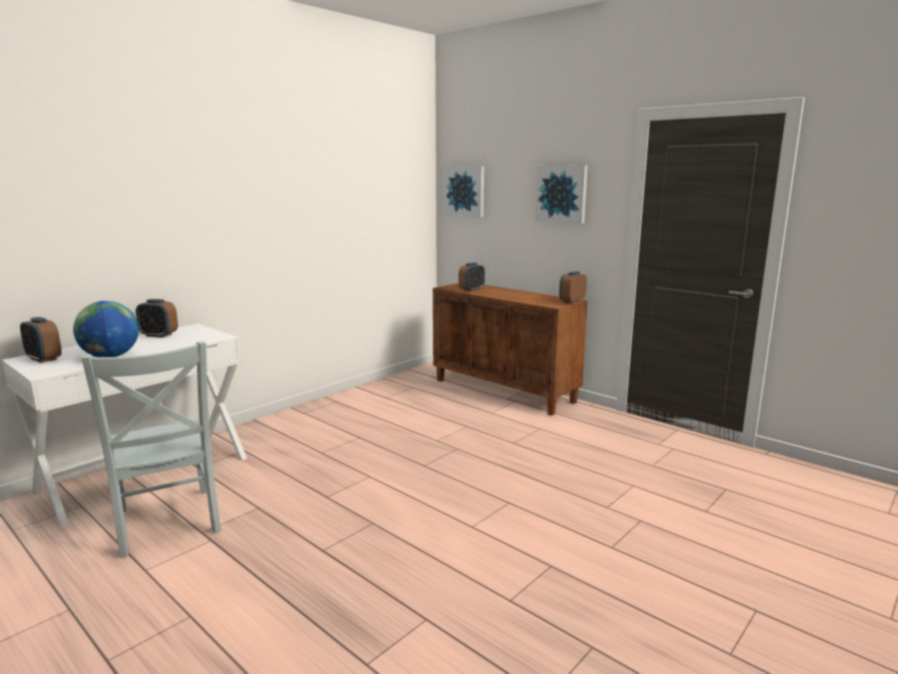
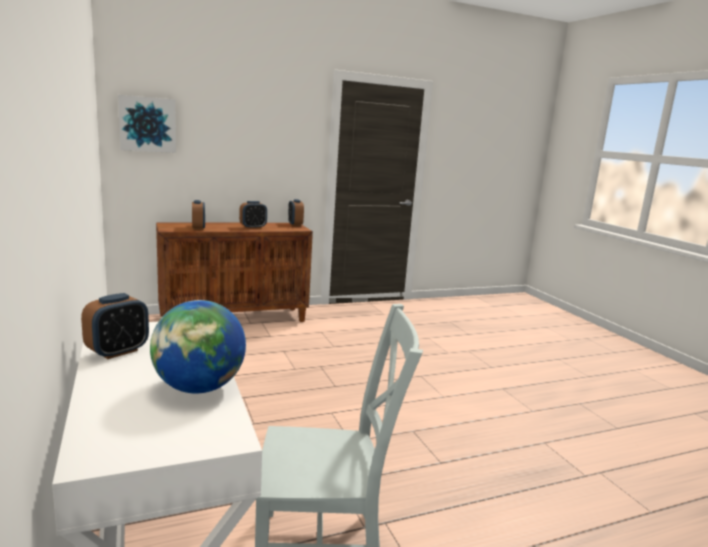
camera: 65 degrees left, 0 degrees up
alarm clock [20,317,62,363] -> alarm clock moved to [239,201,267,229]
picture [535,165,587,223] -> none

